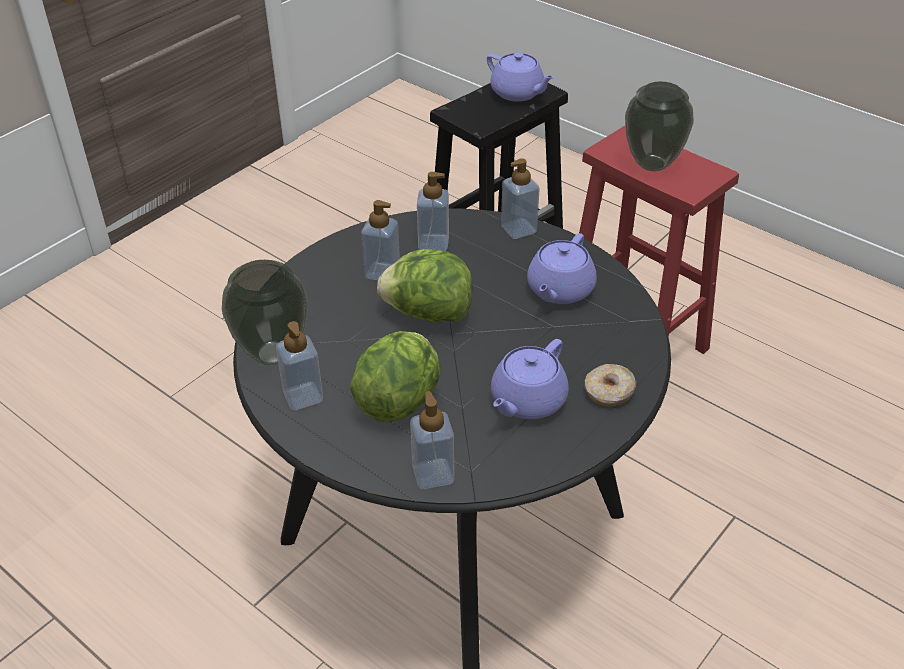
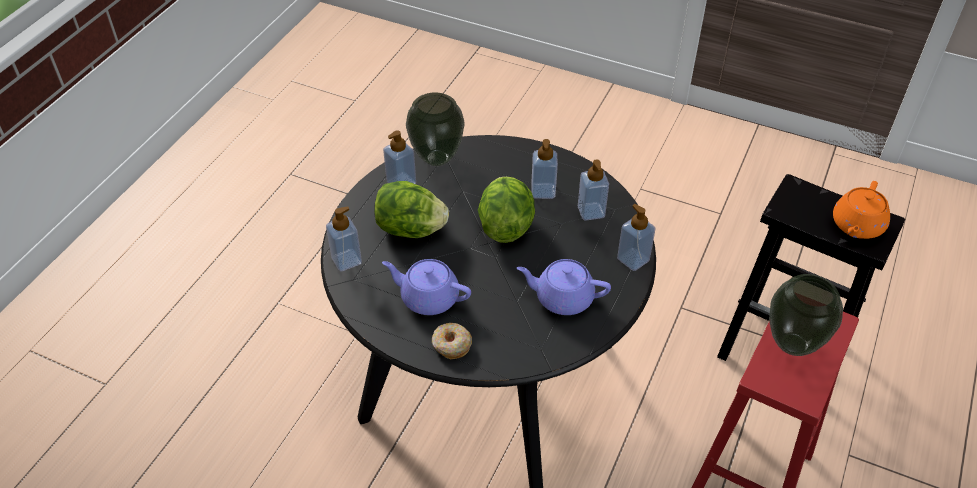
camera: 75 degrees right, 5 degrees up
purple teapot [487,52,555,102] -> orange teapot [833,181,890,239]

